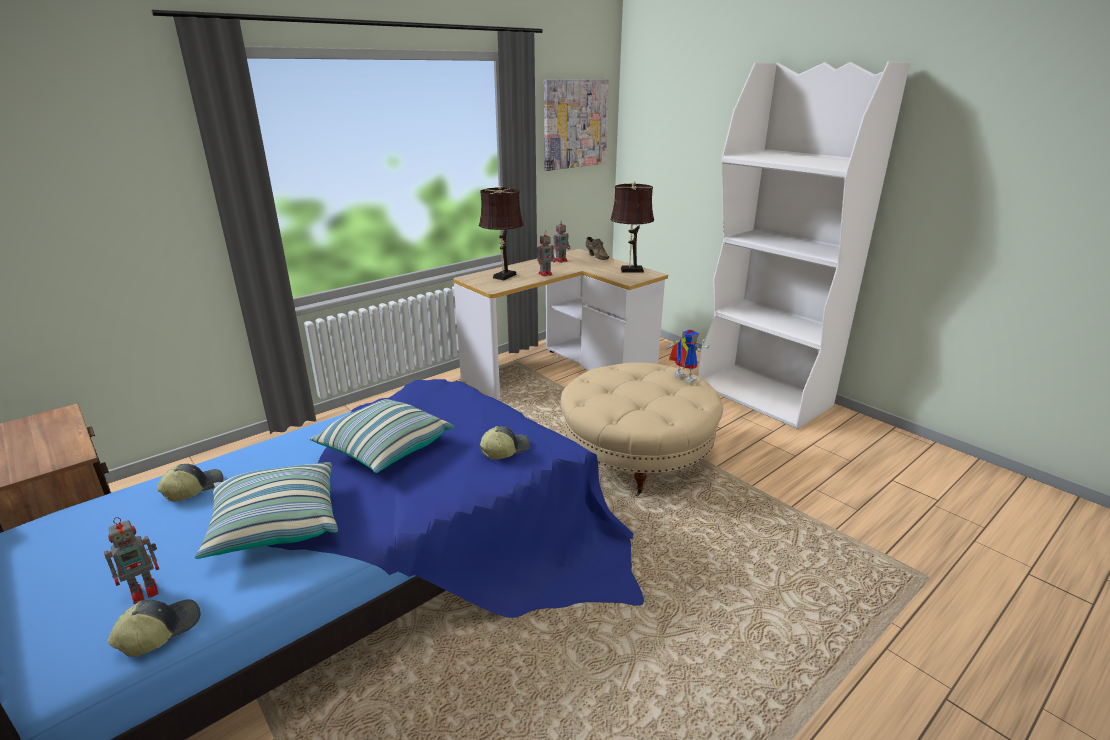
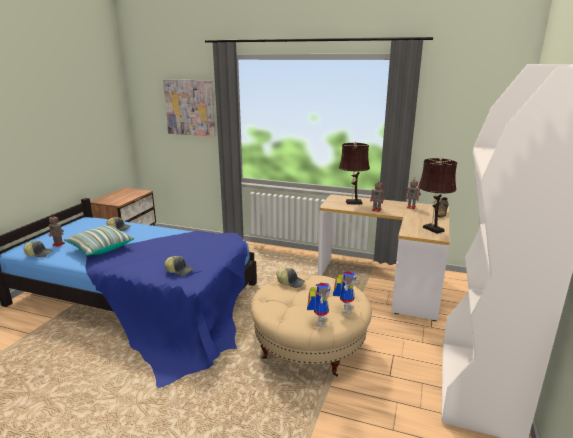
camera: 60 degrees right, 5 degrees down
pillow [309,399,454,473] -> none
picture [544,79,609,171] -> picture moved to [163,79,215,137]
none -> cap [276,268,305,288]
none -> toy robot [307,283,331,327]

